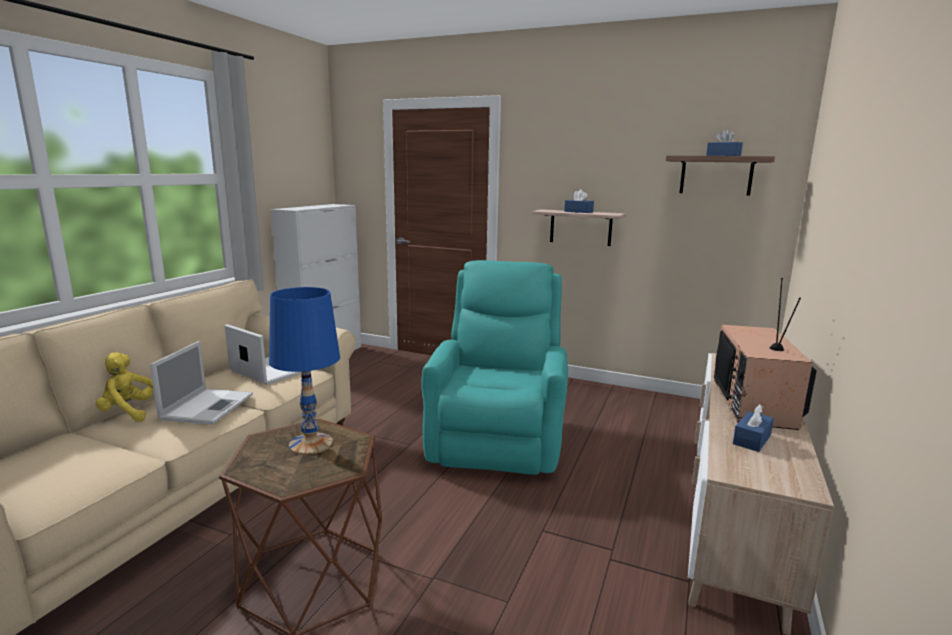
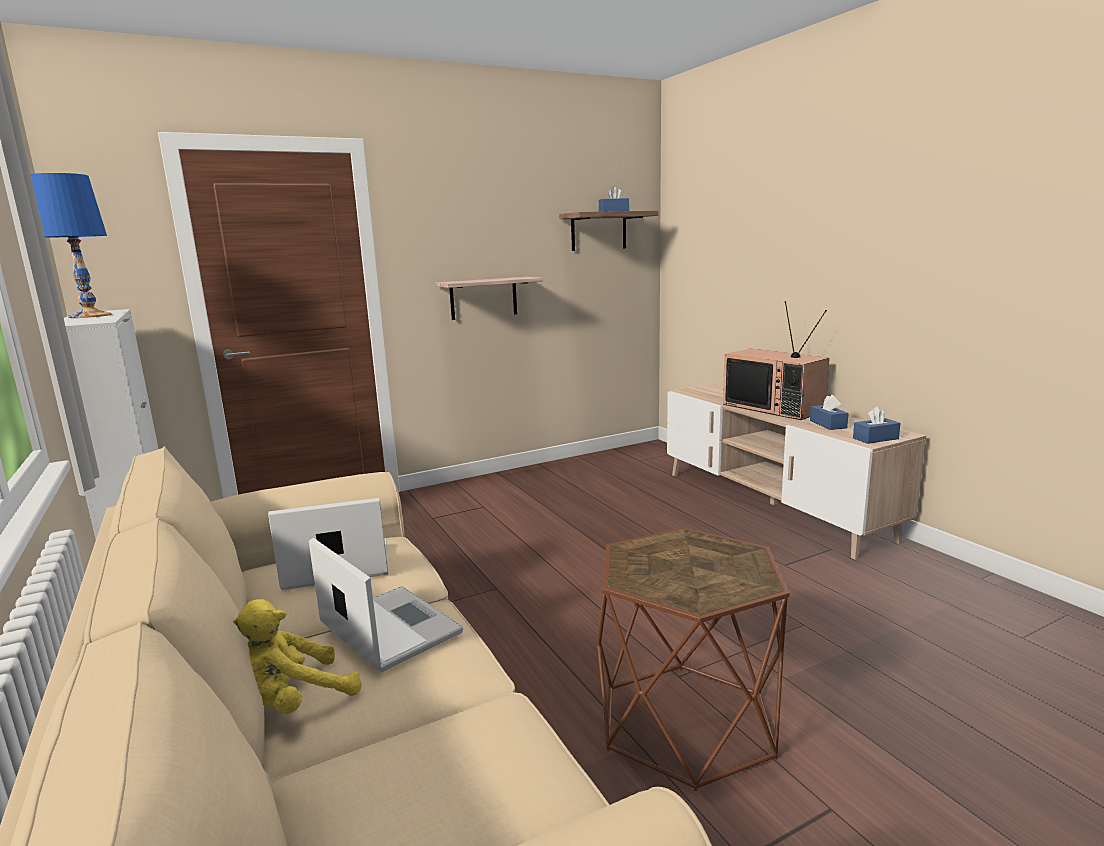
camera: 50 degrees left, 0 degrees up
blue table lamp [269,287,340,455] -> blue table lamp moved to [31,173,112,318]
turquoise armchair [421,260,568,475] -> none
blue tissue box [564,189,594,213] -> blue tissue box moved to [853,406,901,444]

